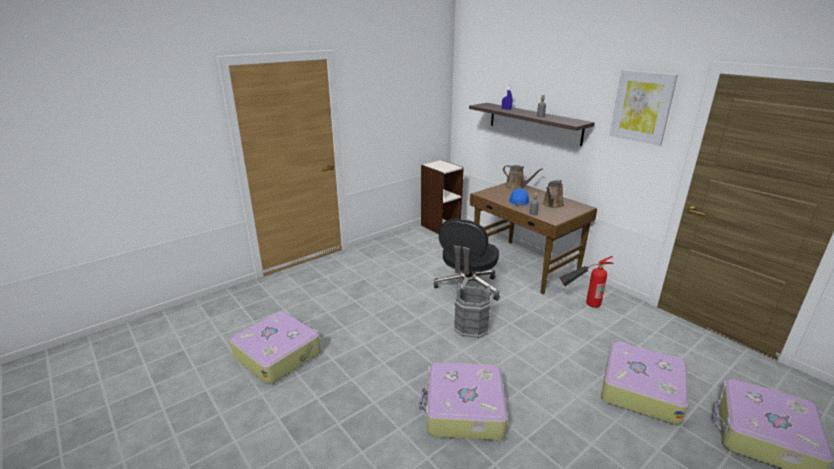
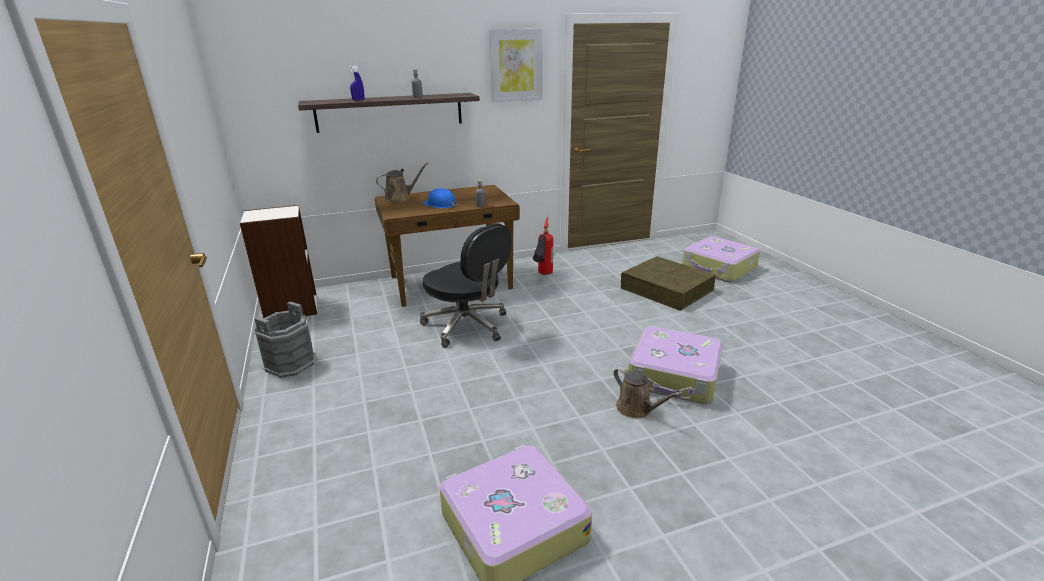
camera: 70 degrees left, 0 degrees up
grey bucket [454,283,491,338] -> grey bucket moved to [254,301,316,378]
brown watering can [542,180,564,208] -> brown watering can moved to [614,367,680,419]
suitcase [601,342,689,425] -> brown storage box [621,256,716,311]

